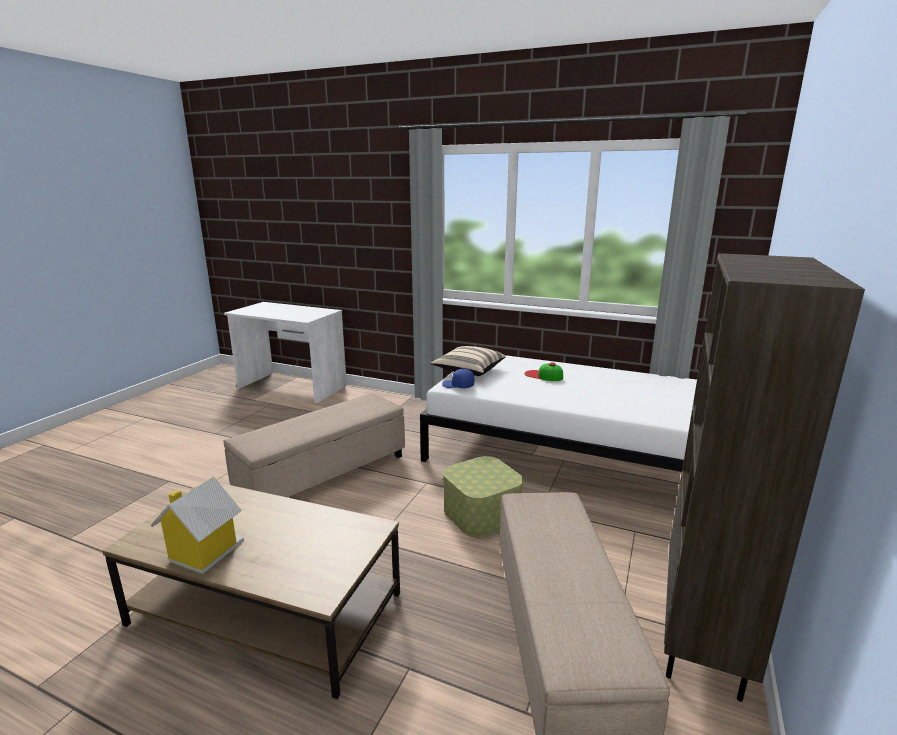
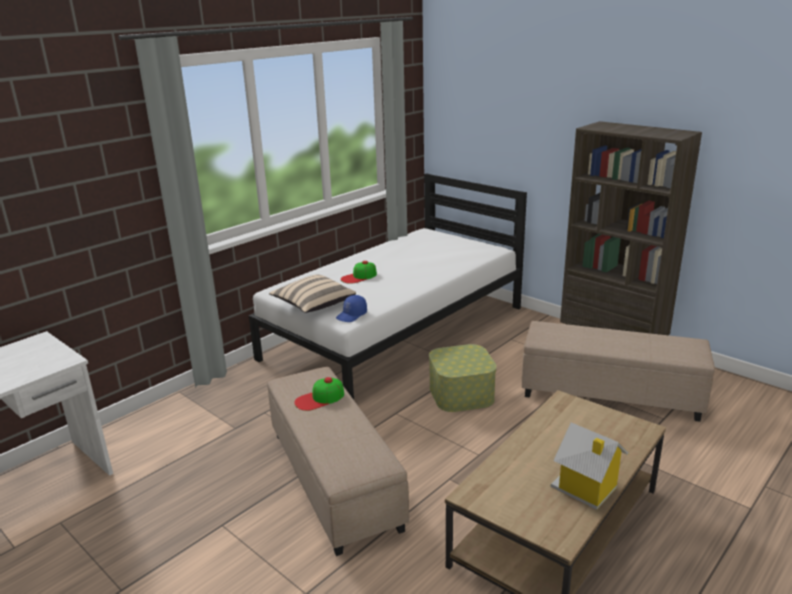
camera: 70 degrees left, 5 degrees up
none -> cap [294,377,344,411]

